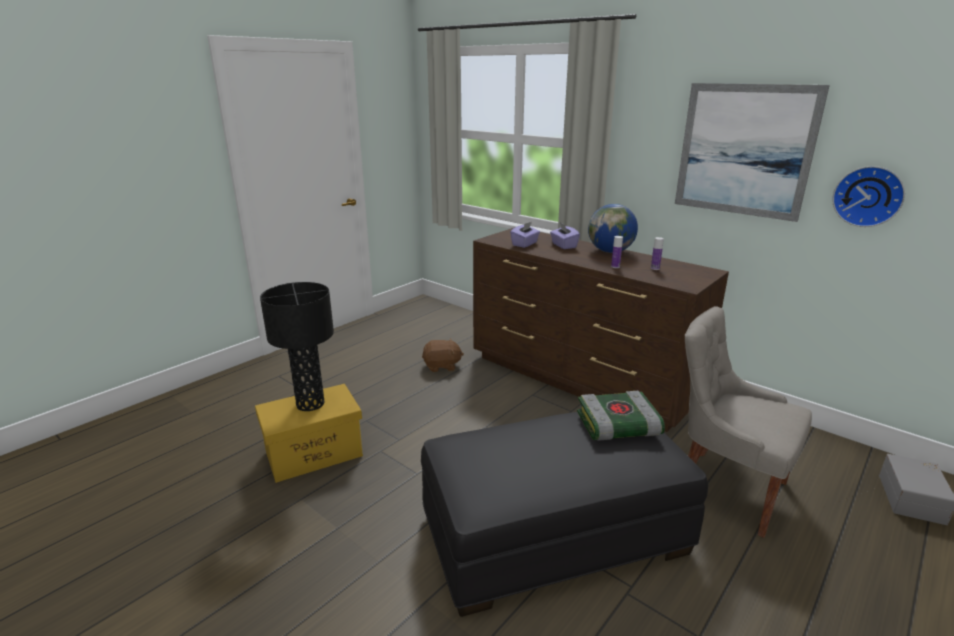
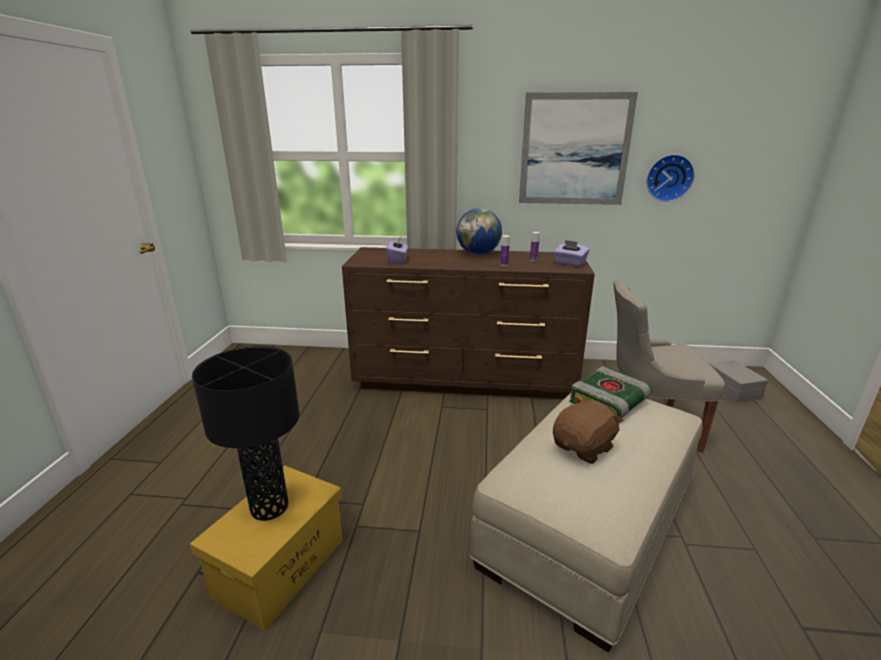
camera: 35 degrees left, 0 degrees up
black ottoman [421,412,708,617] -> beige ottoman [470,393,703,652]
brown plush toy [422,338,464,372] -> brown plush toy moved to [553,397,624,464]
purple tissue box [550,223,580,249] -> purple tissue box moved to [554,240,590,267]

